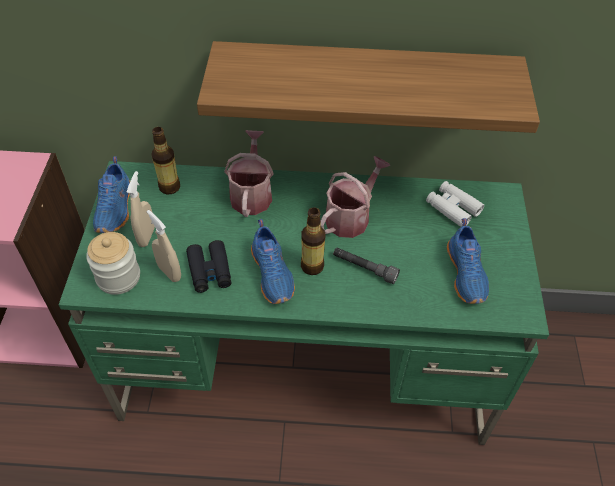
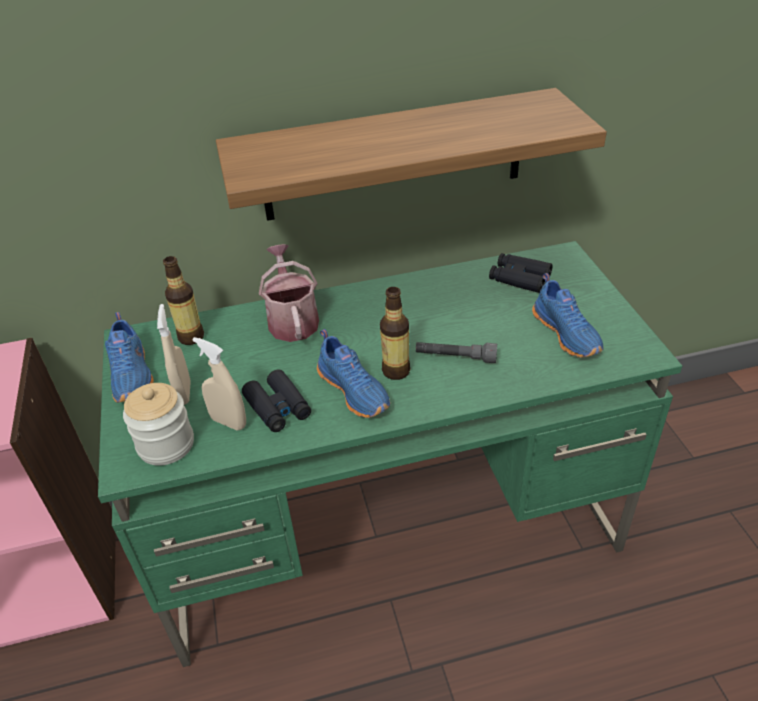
camera: 15 degrees left, 10 degrees down
watering can [321,156,391,238] -> none
white binoculars [426,181,484,227] -> black binoculars [489,253,553,293]

